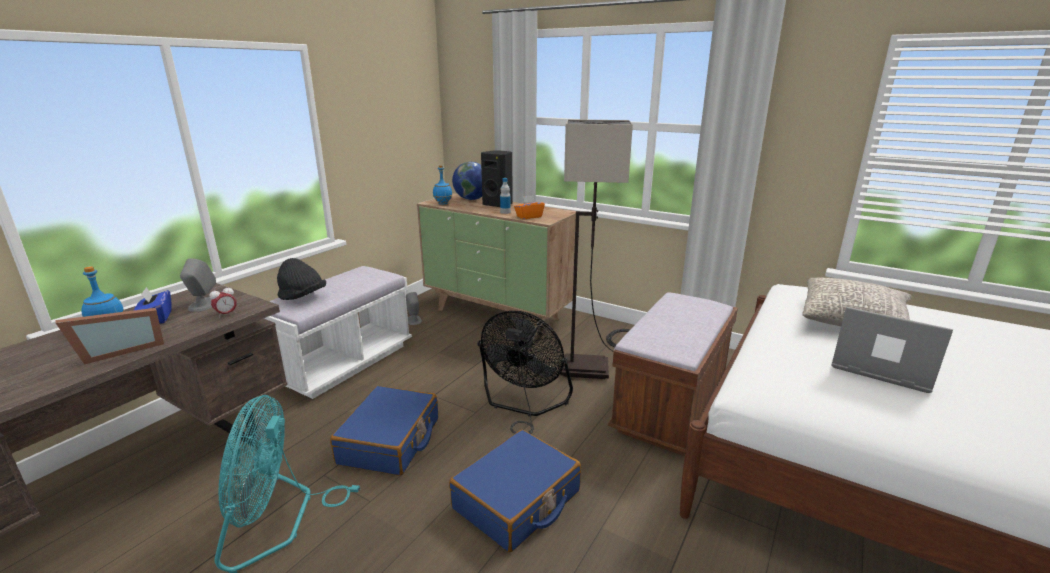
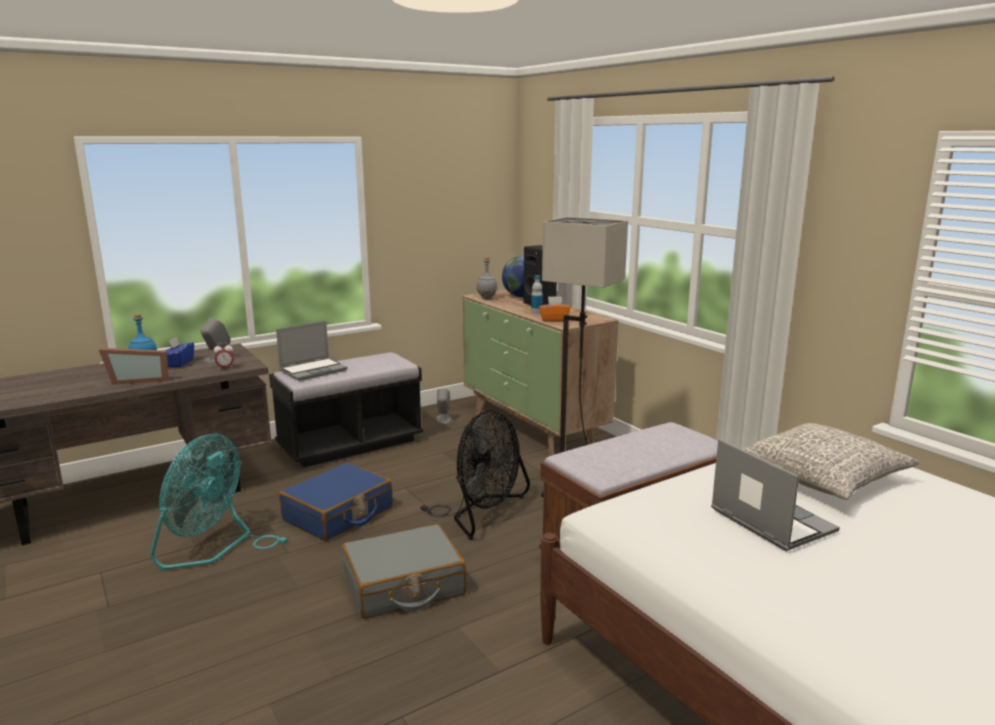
camera: 25 degrees right, 5 degrees down
white bench [264,266,412,399] -> black bench [269,352,424,467]
black hat [277,258,326,300] -> laptop [276,321,348,381]
blue bottle [433,165,452,205] -> grey bottle [477,257,497,299]
blue suitcase [449,430,581,552] -> grey suitcase [342,524,466,619]
black fan [477,311,573,434] -> black fan turned 75 degrees clockwise [420,410,530,540]

